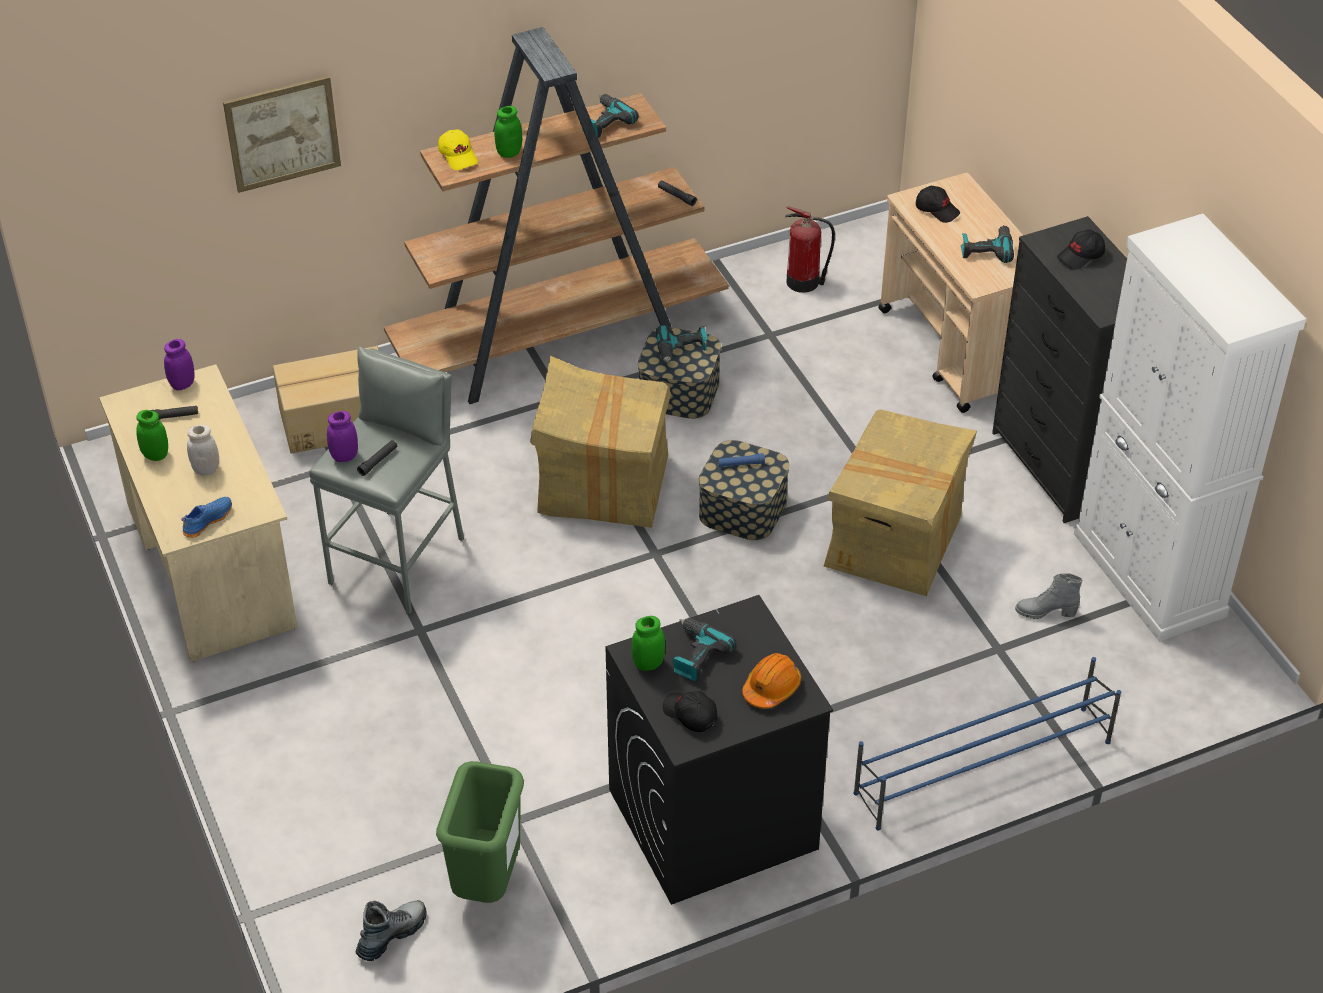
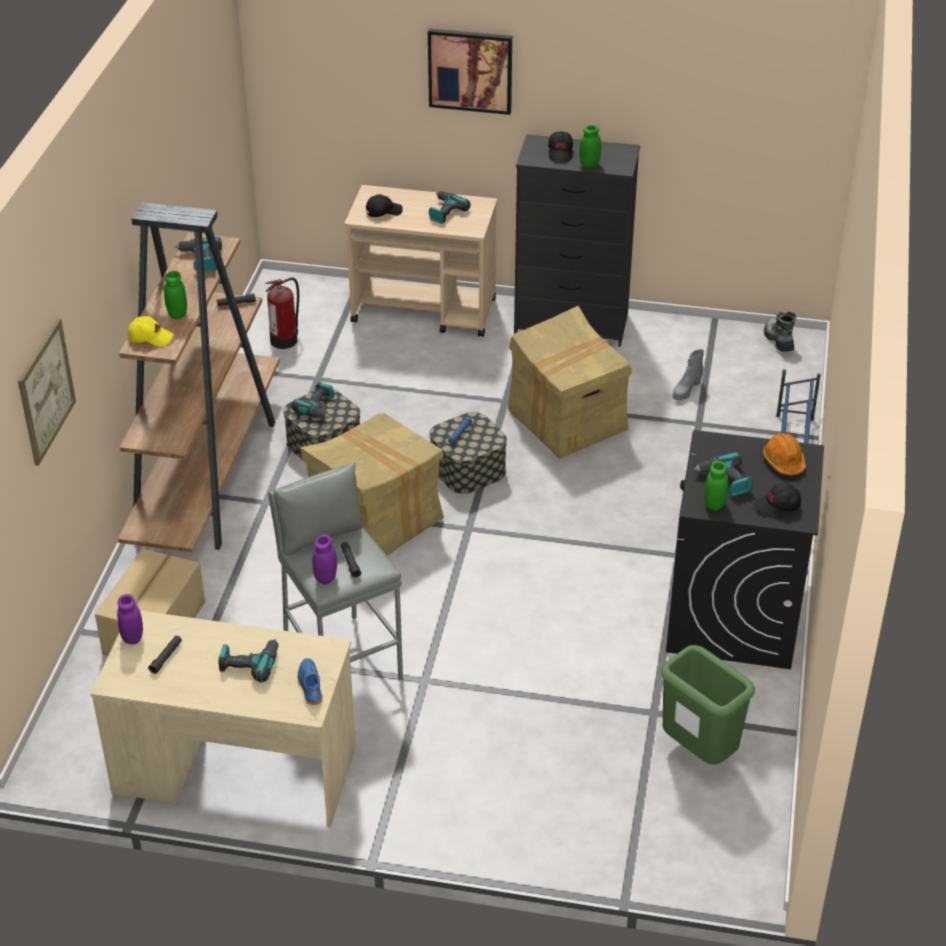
camera: 55 degrees left, 5 degrees down
green jar [136,410,168,461] -> green jar moved to [579,125,601,168]
white jar [187,425,219,476] -> power drill [218,638,279,682]
boot [356,900,427,961] -> boot moved to [764,312,796,352]
white cabinet [1074,214,1306,641] -> none
none -> picture [428,28,512,115]

